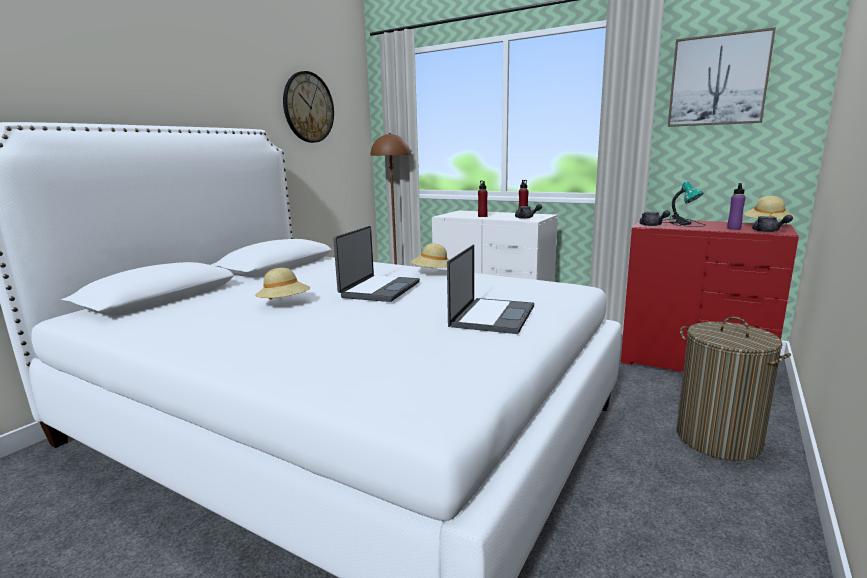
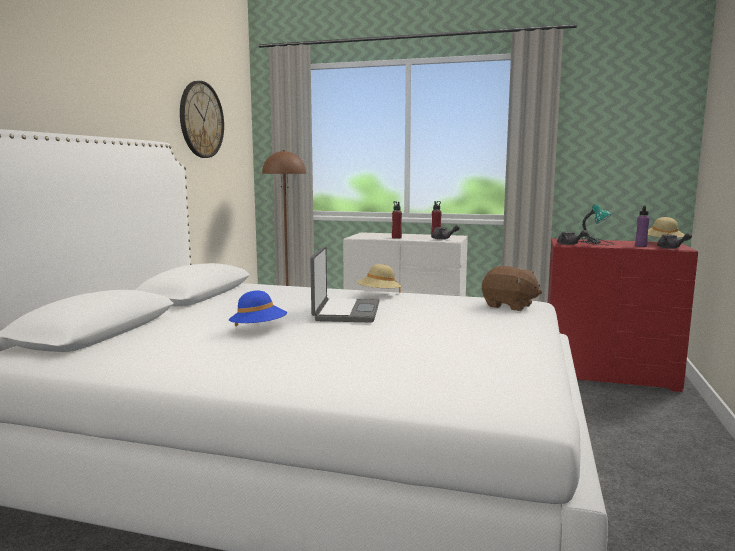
camera: 15 degrees left, 5 degrees down
beige hat [255,268,310,300] -> blue hat [229,290,287,327]
laptop [447,245,534,334] -> none
picture [668,27,776,127] -> none
laundry basket [676,317,791,461] -> none
none -> brown plush toy [482,266,542,311]

